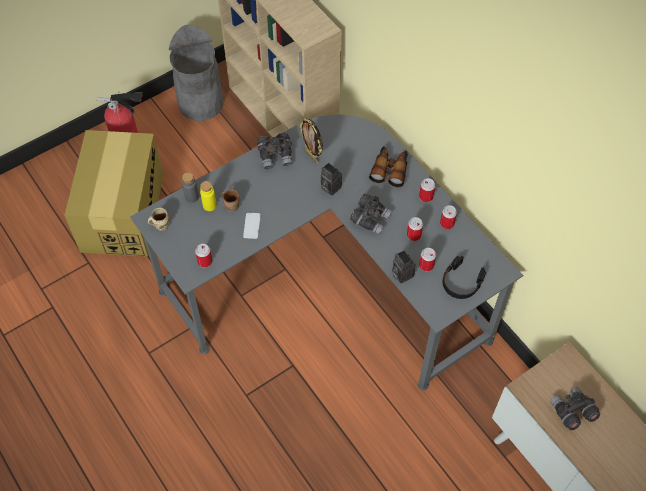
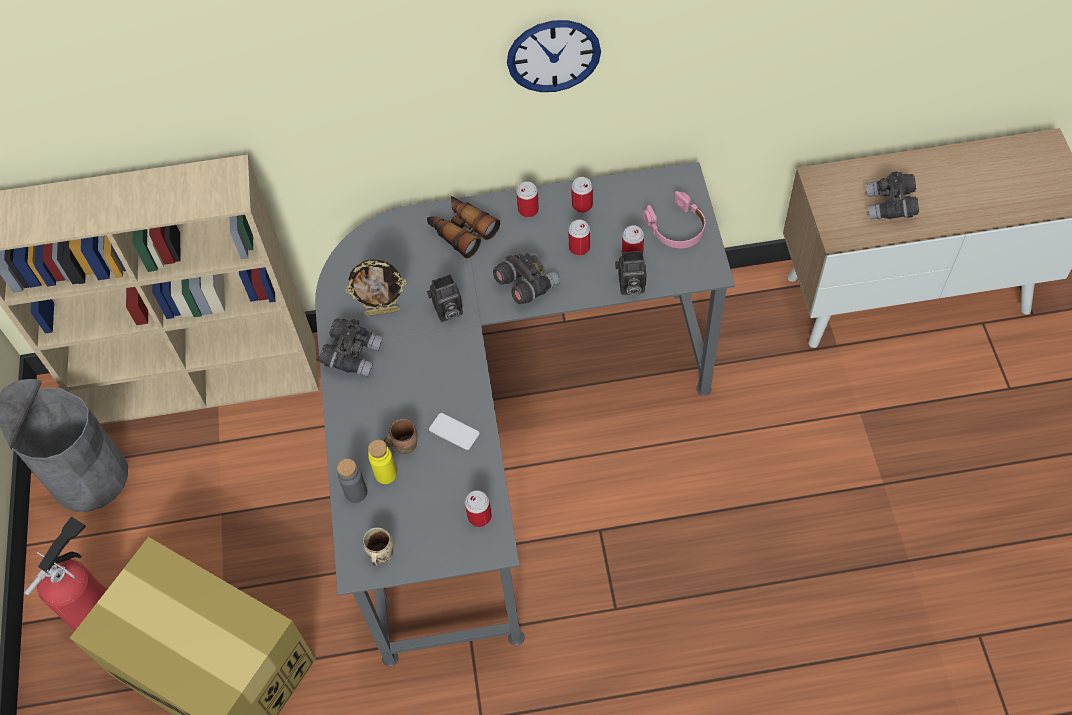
camera: 60 degrees left, 0 degrees up
black headphones [443,256,486,299] -> pink headphones [643,191,705,248]
none -> wall clock [507,20,601,92]

